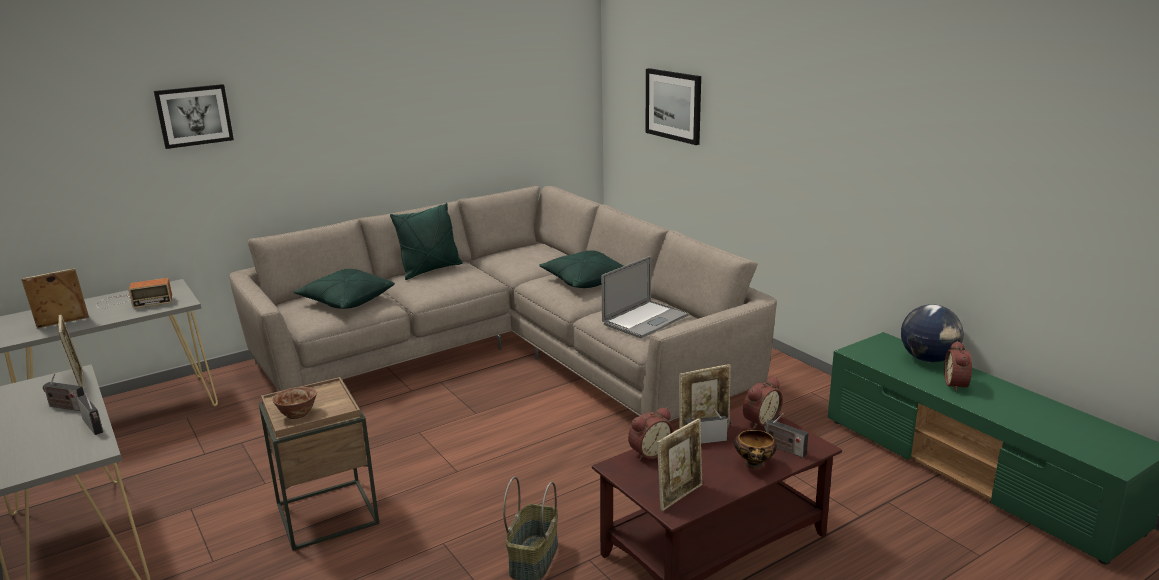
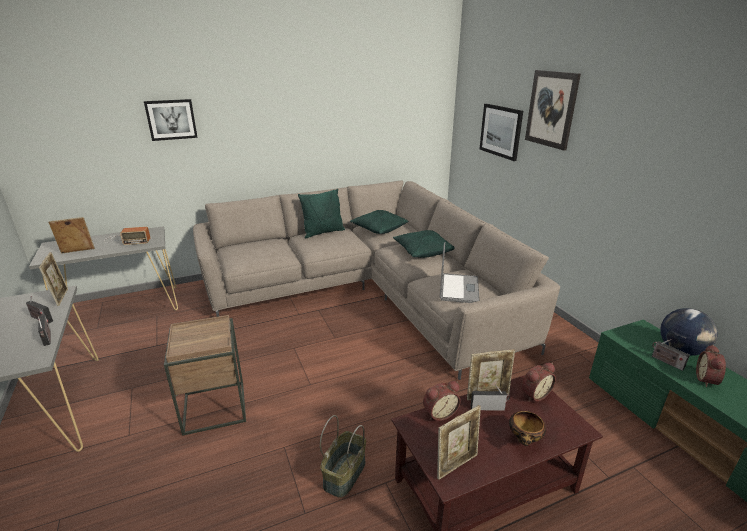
camera: 10 degrees right, 5 degrees up
bowl [272,387,317,419] -> none
green pillow [294,269,395,309] -> green pillow moved to [350,210,408,234]
laptop [601,256,689,338] -> laptop turned 45 degrees counterclockwise [440,242,480,303]
radio [763,413,808,458] -> radio moved to [652,339,690,371]
none -> picture [525,70,581,150]

